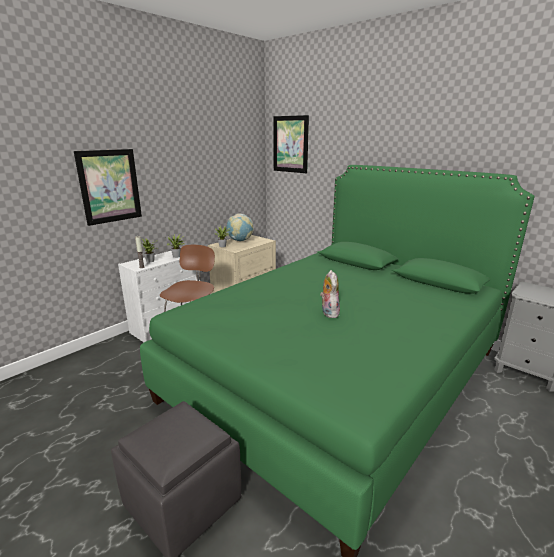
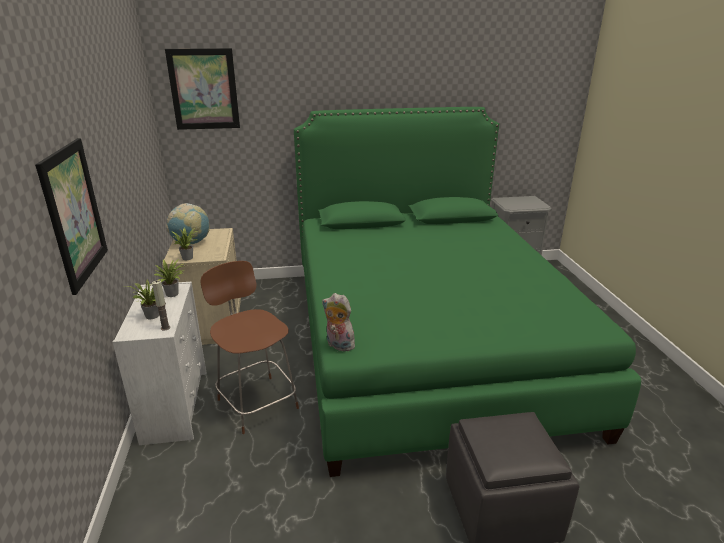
camera: 50 degrees left, 5 degrees up
plush toy [320,270,340,318] -> plush toy moved to [322,293,355,351]

